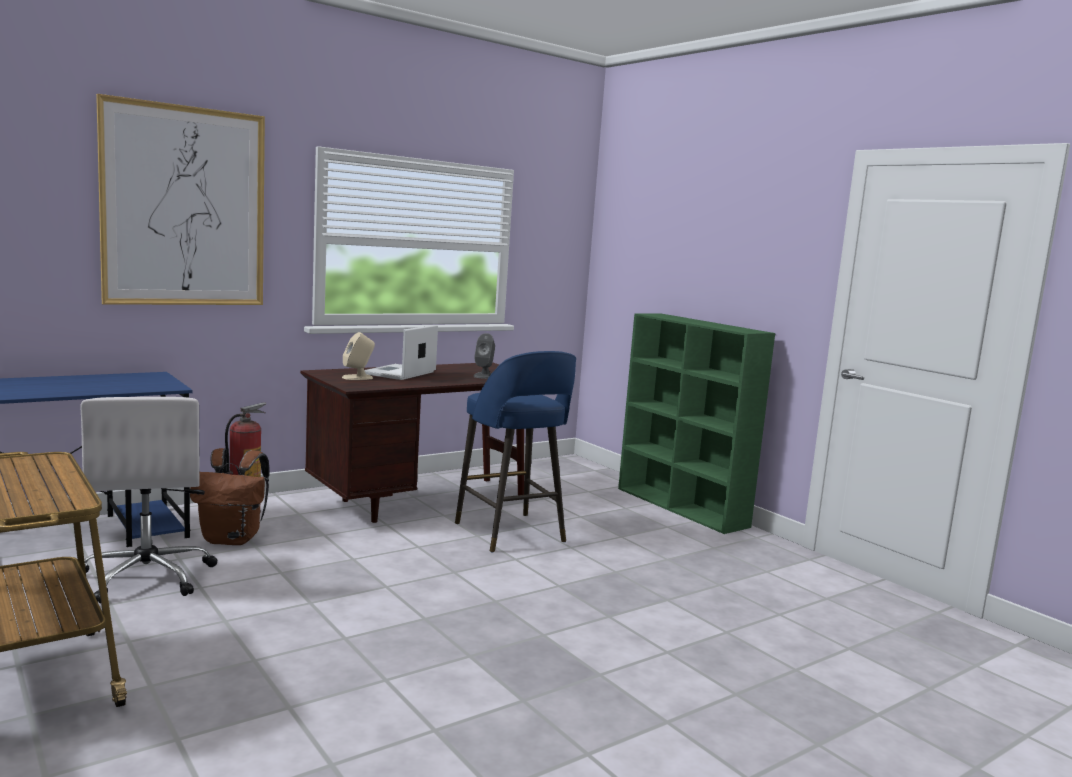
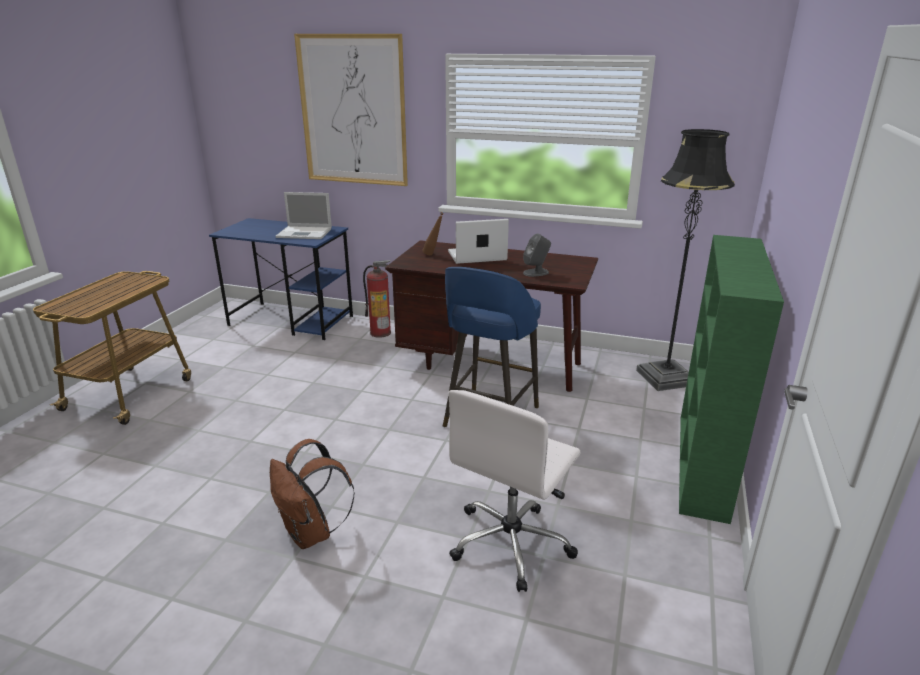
camera: 55 degrees right, 15 degrees up
white office chair [80,397,217,603] -> white office chair moved to [448,390,581,592]
brown backpack [190,448,270,545] -> brown backpack moved to [270,439,355,549]
beige speaker [342,332,375,380] -> brown bottle [422,212,444,255]
none -> laptop [276,192,332,239]
none -> black floor lamp [636,129,735,391]

